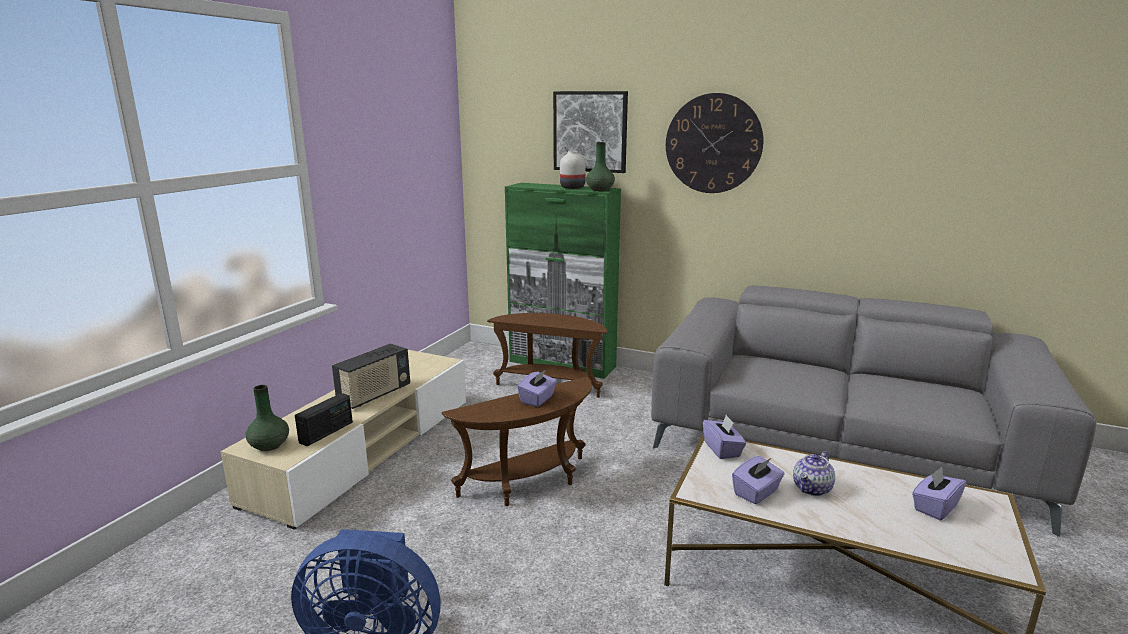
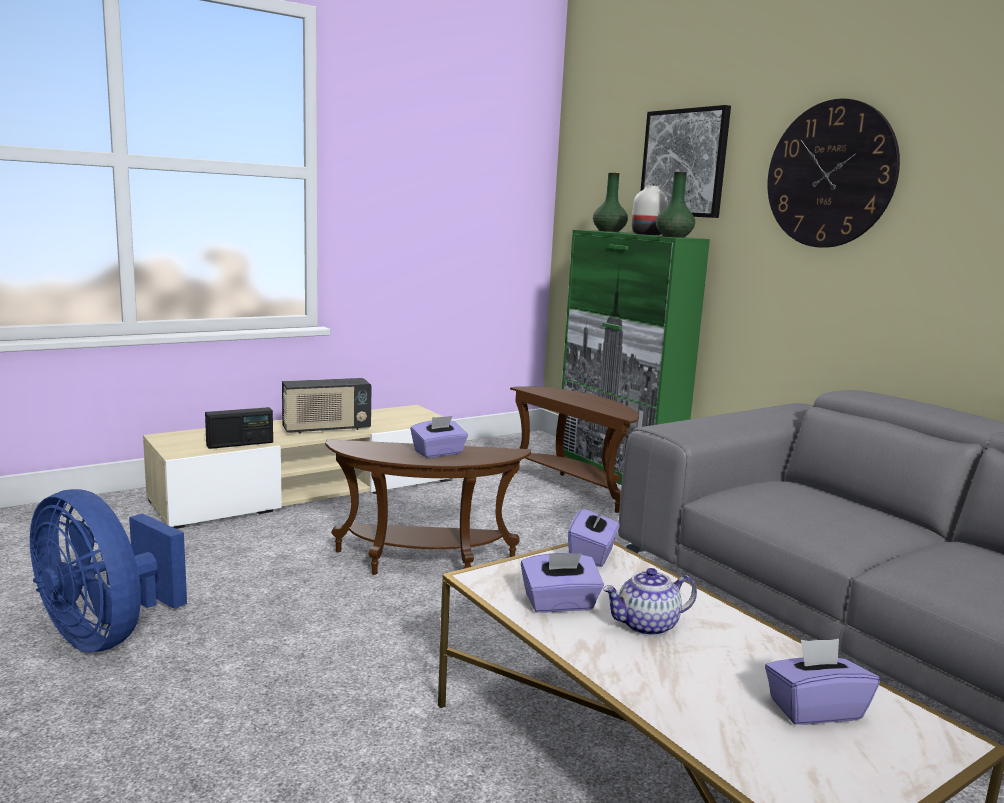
camera: 30 degrees right, 5 degrees down
green vase [245,385,289,451] -> green vase moved to [593,173,628,232]

